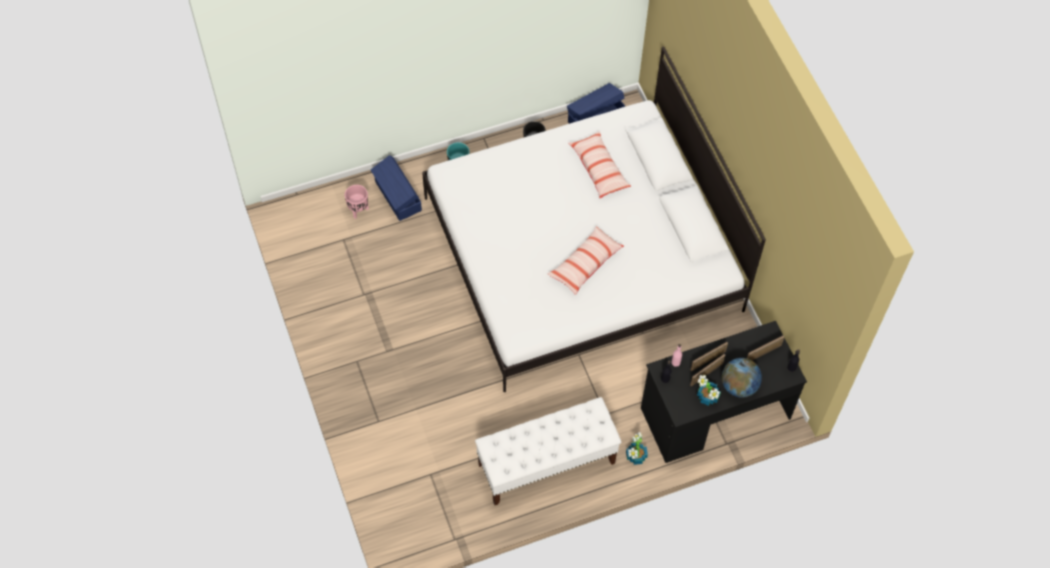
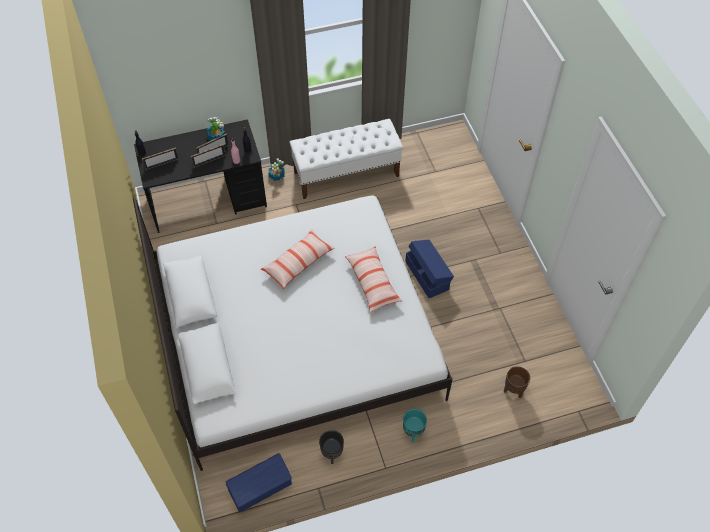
camera: 175 degrees left, 5 degrees down
pink planter [345,185,369,219] -> brown planter [504,366,530,398]
blue storage box [371,155,422,221] -> blue storage box moved to [405,240,454,298]
pillow [568,131,631,198] -> pillow moved to [345,246,403,312]
globe [722,358,762,398] -> none

